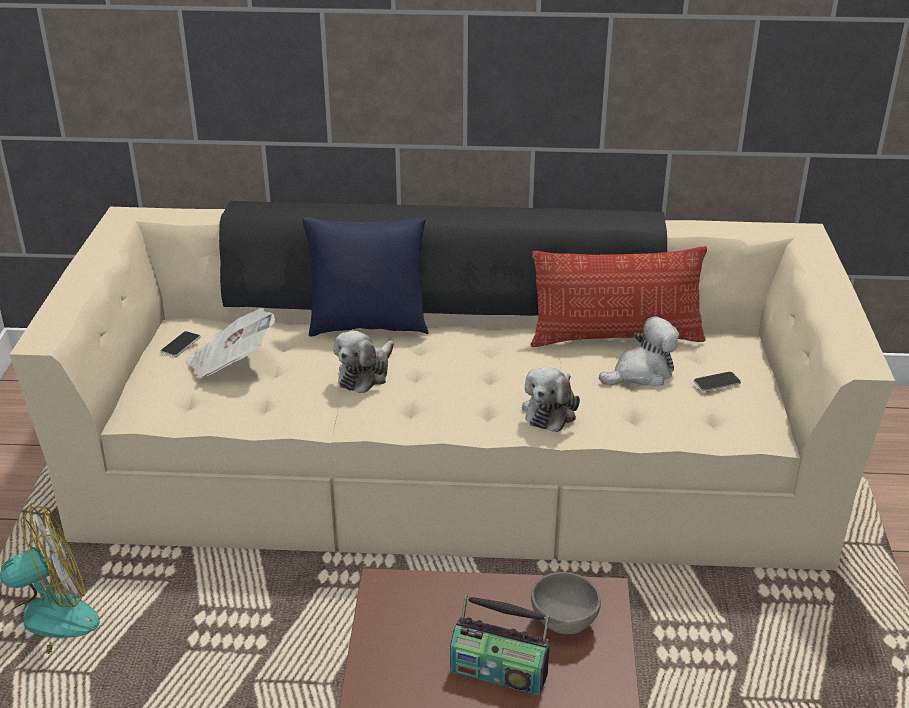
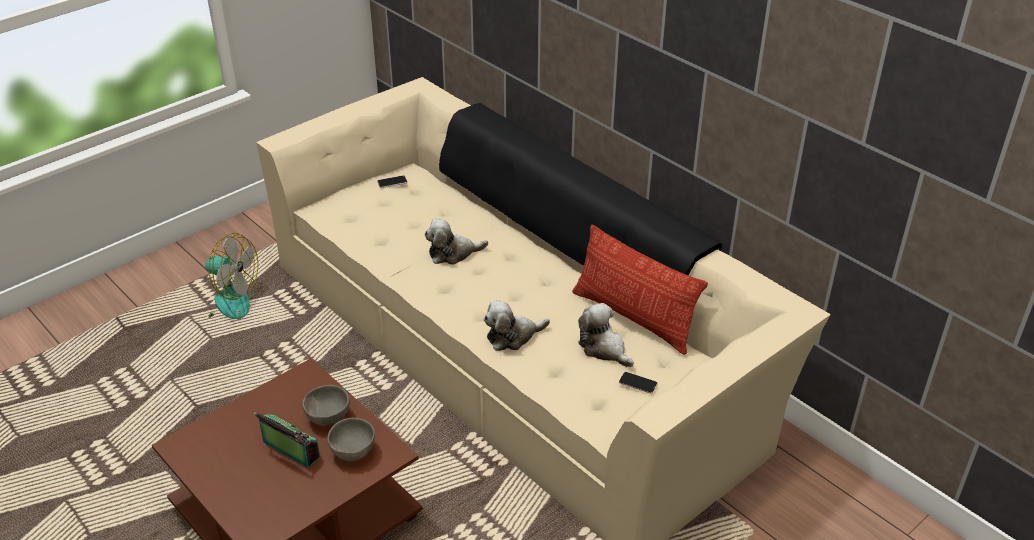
camera: 45 degrees right, 5 degrees up
newspaper [188,308,275,379] -> none
blue pillow [302,217,429,336] -> none
radio [450,595,550,695] -> radio turned 150 degrees clockwise [254,412,320,468]
plush toy [599,316,679,386] -> plush toy turned 150 degrees counterclockwise [578,303,634,367]
none -> grey bowl [302,385,350,426]

